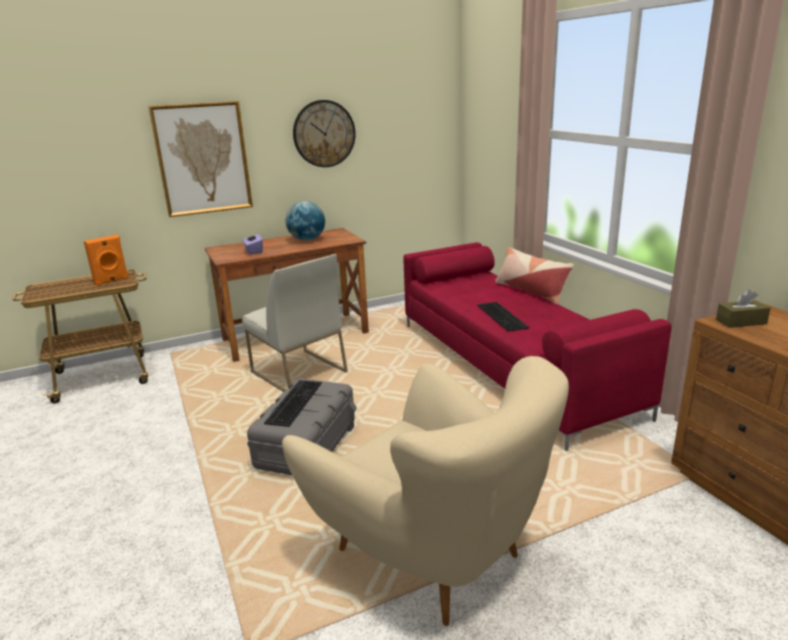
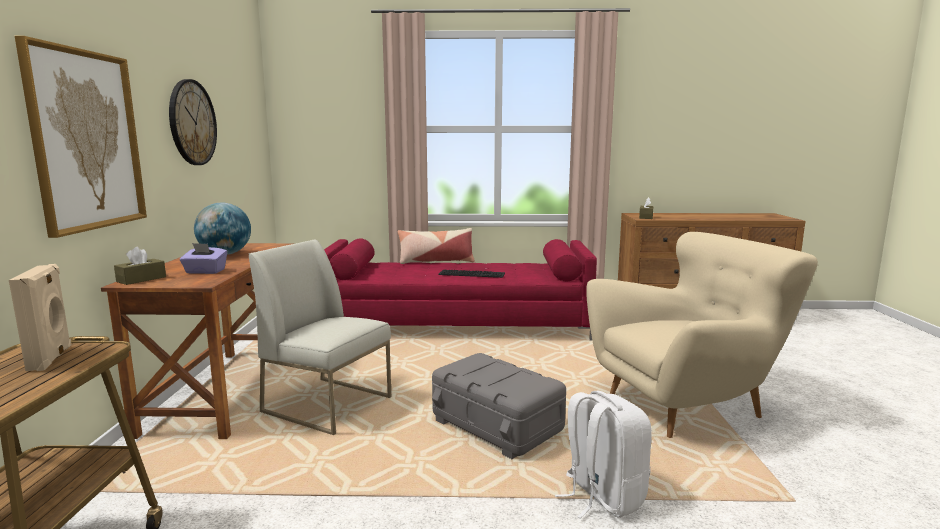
camera: 65 degrees left, 10 degrees down
orange speaker [84,235,129,286] -> beige speaker [9,264,72,371]
white chair [242,254,348,392] -> white chair turned 135 degrees counterclockwise [249,240,391,435]
keyboard [264,380,322,427] -> none
none -> brown tissue box [114,247,166,285]
none -> white backpack [555,391,652,518]

